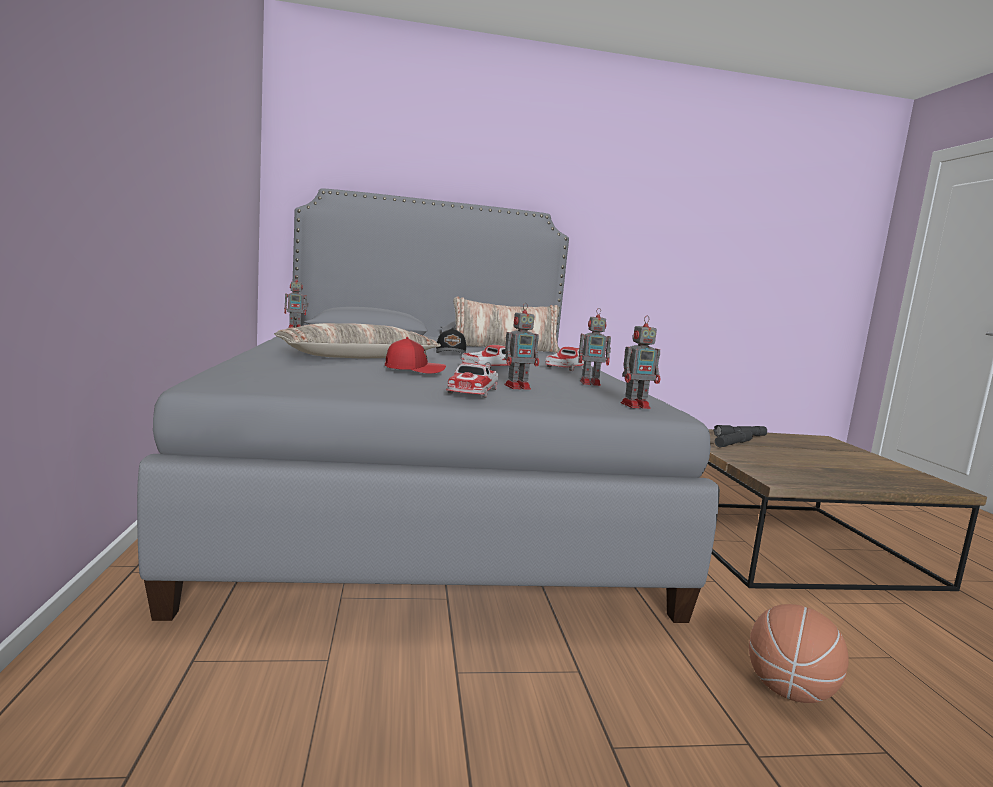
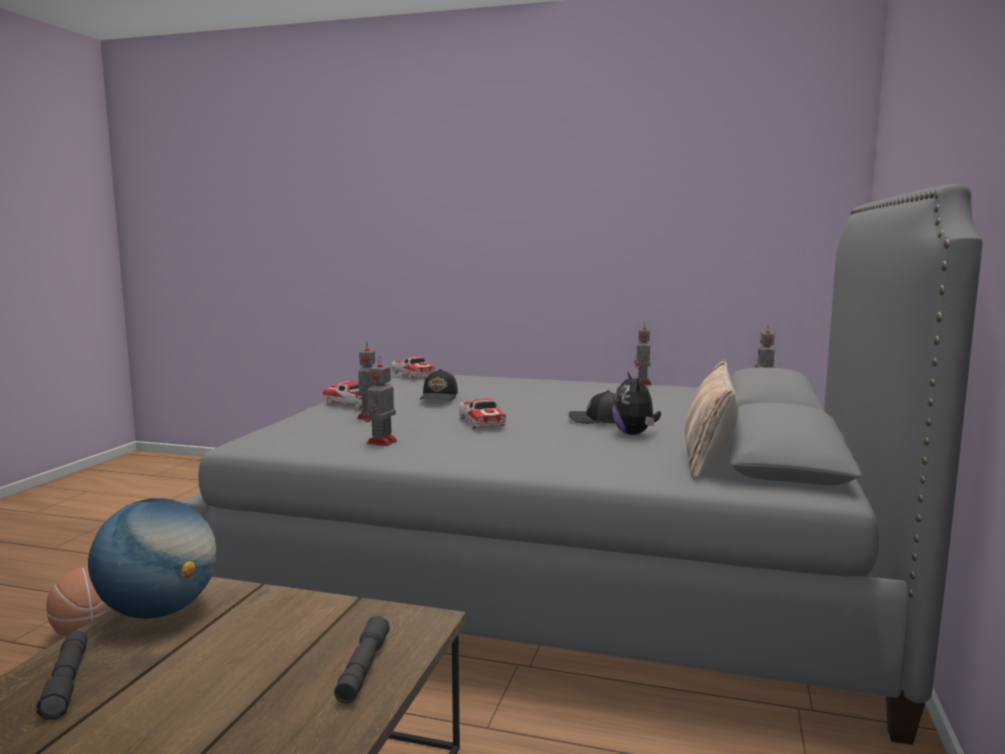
camera: 115 degrees right, 0 degrees up
pillow [274,323,441,358] -> none
red cap [385,337,446,373] -> black cap [420,369,458,401]
toy car [545,347,584,371] -> toy car moved to [391,356,435,378]
toy robot [621,315,660,409] -> toy robot moved to [635,322,652,385]
grey flashlight [715,429,753,447] -> grey flashlight moved to [36,630,88,720]
none -> globe [88,498,216,619]
none -> plush toy [612,372,661,435]

